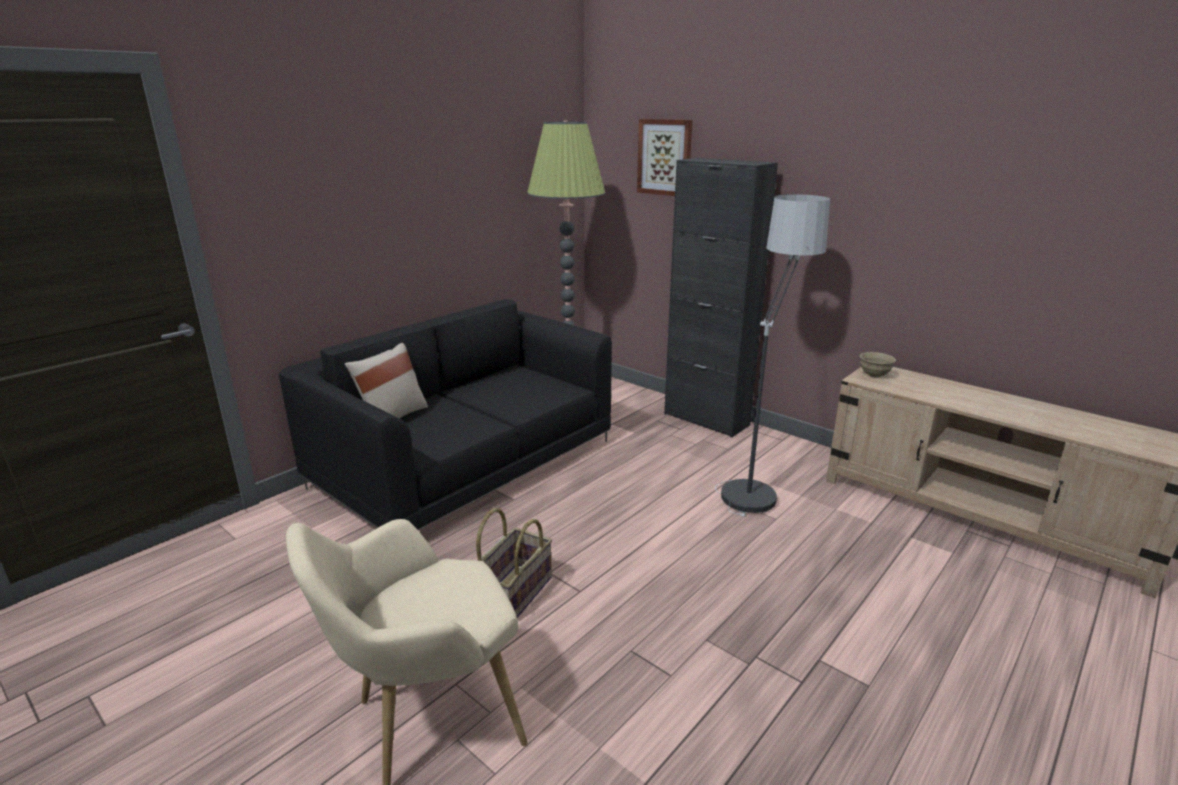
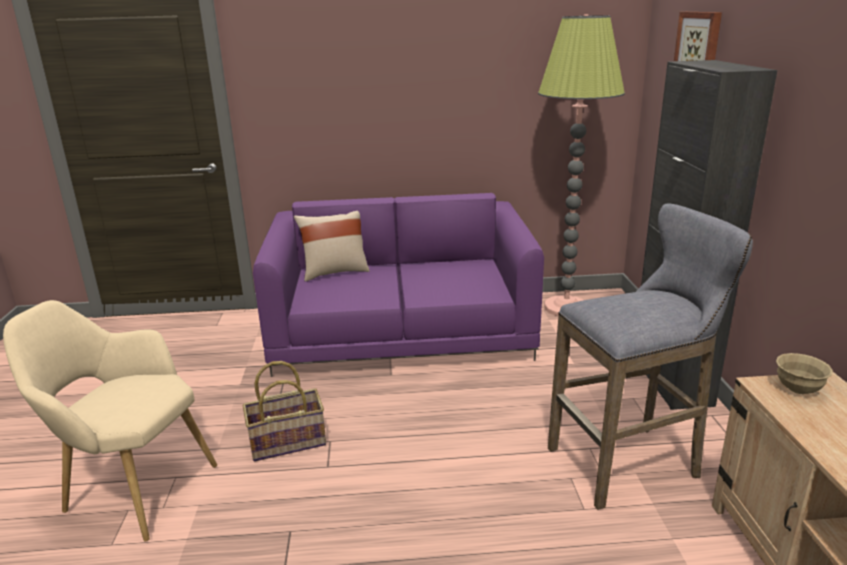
camera: 45 degrees right, 0 degrees up
black sofa [279,299,612,530] -> purple sofa [253,193,544,377]
floor lamp [715,194,830,517] -> grey stool [548,204,753,510]

